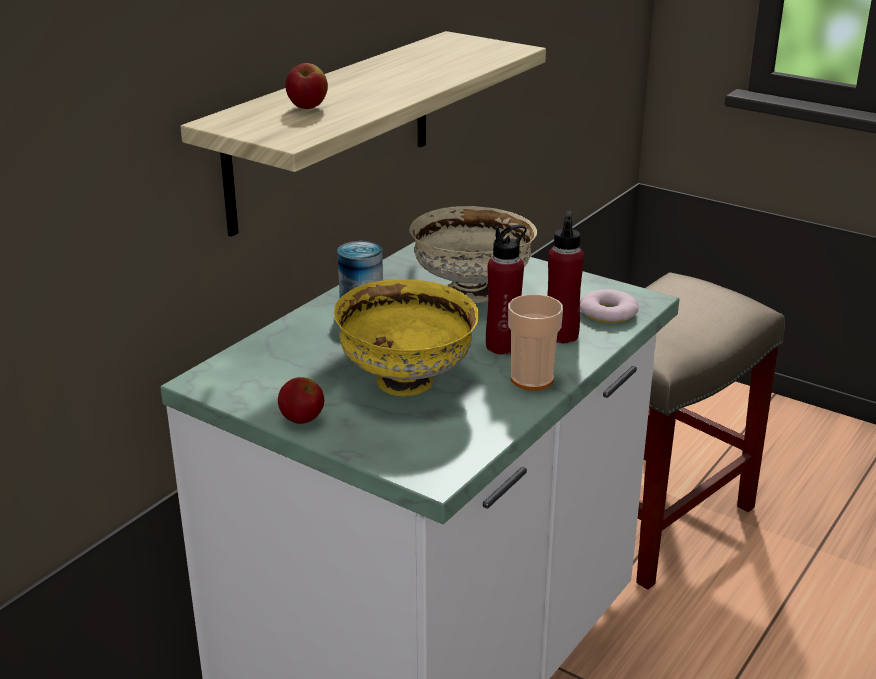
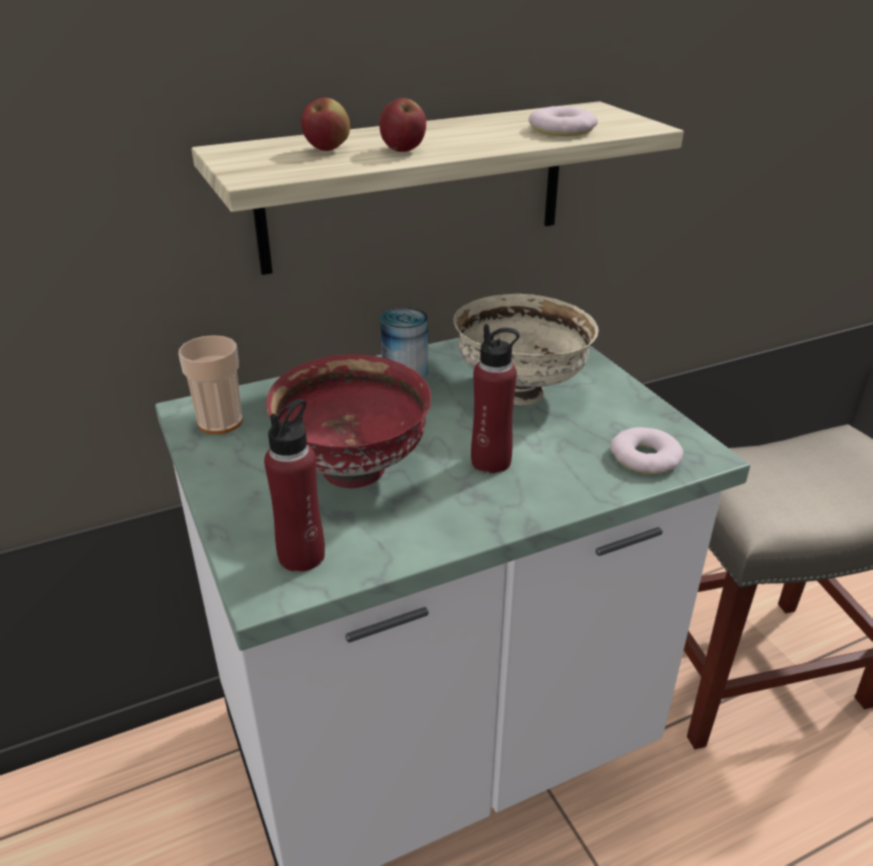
camera: 30 degrees right, 5 degrees up
apple [278,377,324,424] -> apple moved to [379,98,426,152]
yellow bowl [334,279,479,396] -> red bowl [266,354,431,488]
cup [508,294,563,390] -> cup moved to [178,335,243,434]
red bottle [547,211,584,343] -> red bottle moved to [264,399,325,572]
none -> donut [529,106,598,136]

